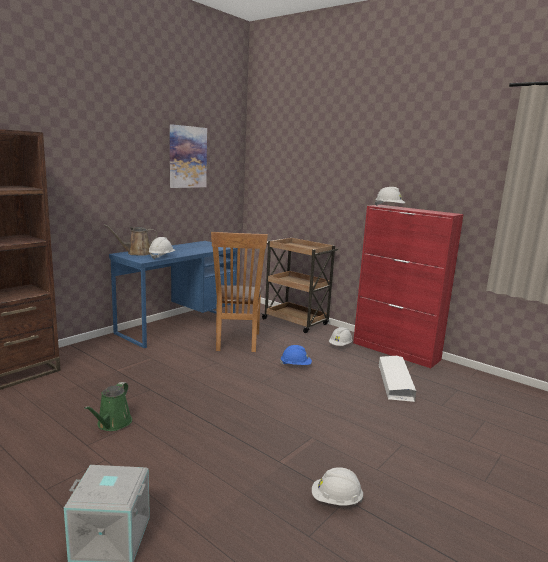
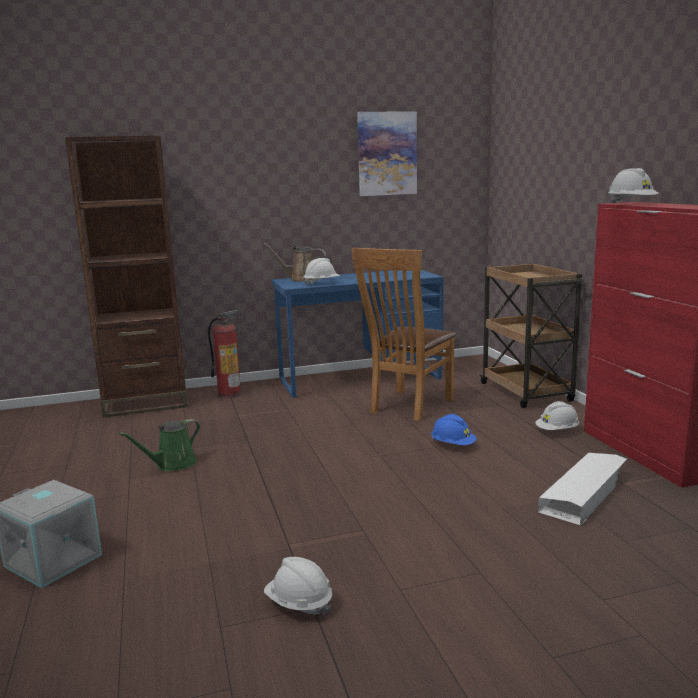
camera: 35 degrees right, 0 degrees up
none -> fire extinguisher [208,309,241,398]

